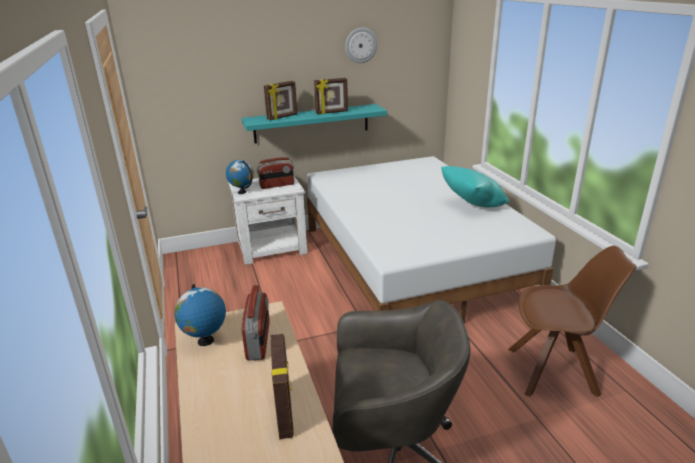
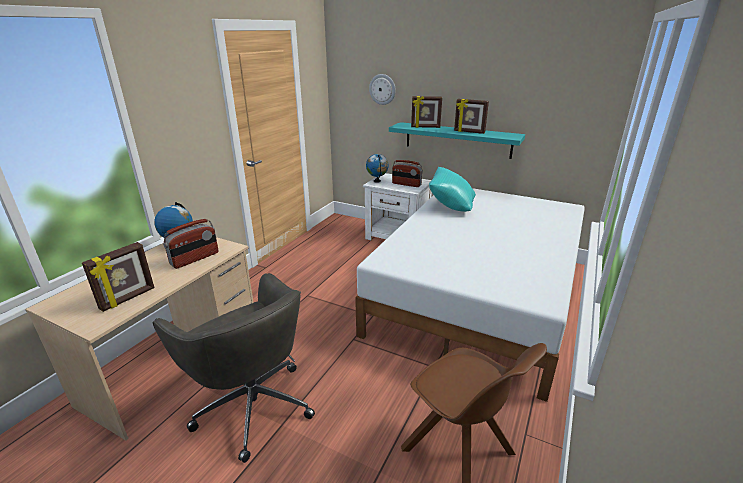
camera: 45 degrees right, 0 degrees up
wall clock [345,27,377,63] -> wall clock moved to [369,74,396,105]
turquoise pillow [441,166,509,207] -> turquoise pillow moved to [429,167,476,212]

